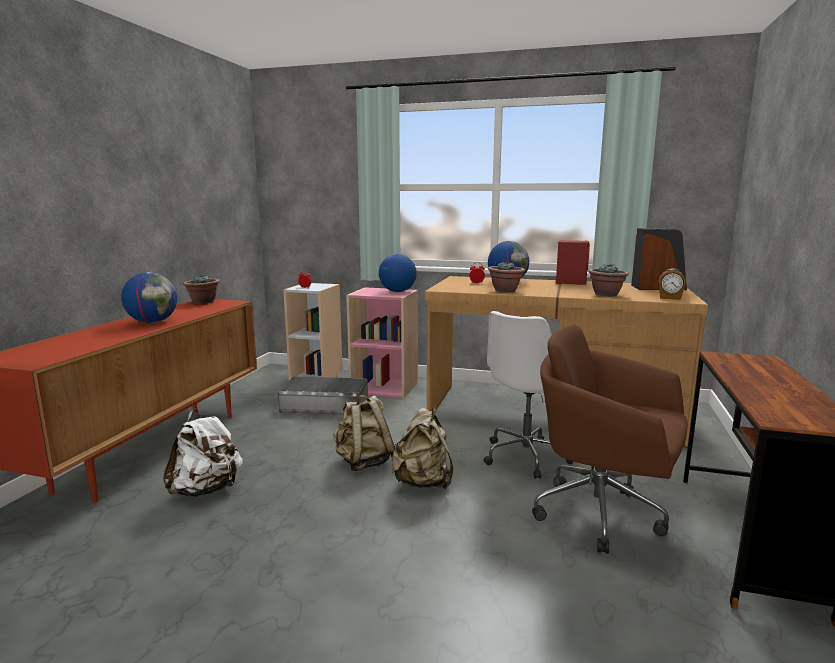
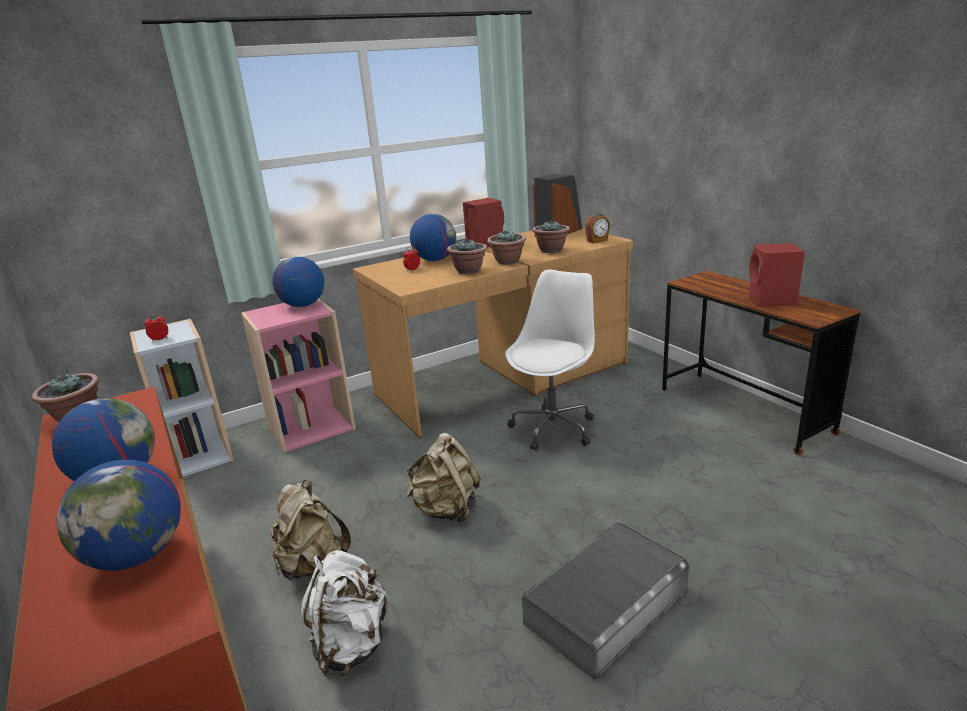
camera: 45 degrees left, 10 degrees up
grey storage box [278,376,368,415] -> grey storage box moved to [522,523,689,680]
beige backpack [392,408,453,489] -> beige backpack moved to [270,480,351,581]
white office chair [483,311,573,479] -> white office chair turned 135 degrees counterclockwise [505,269,595,451]
brown office chair [532,325,688,554] -> none
none -> globe [57,460,181,571]
none -> potted plant [487,230,526,264]
none -> red speaker [749,243,805,307]

